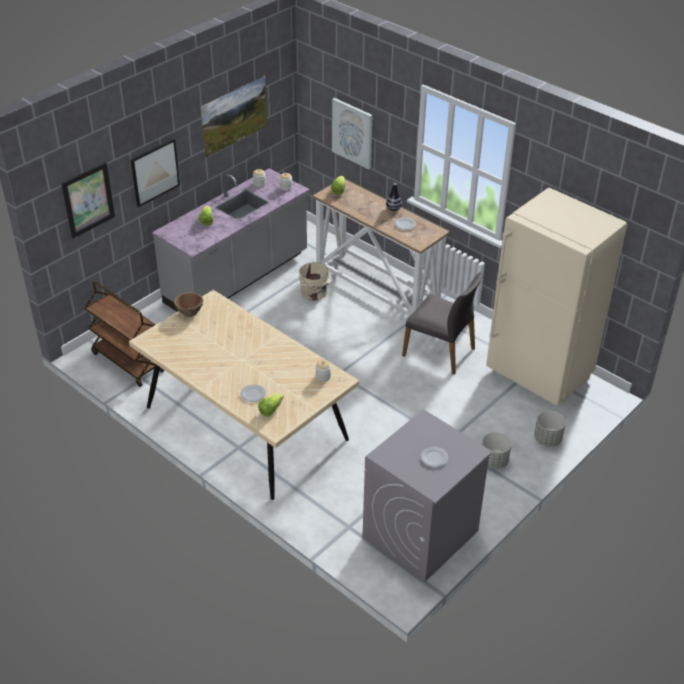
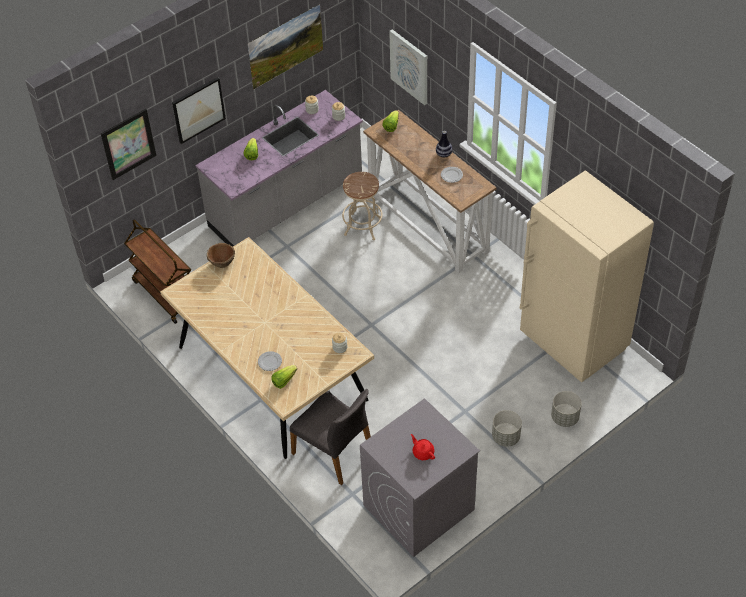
camera: 10 degrees right, 10 degrees up
beige bucket [299,262,332,301] -> beige stool [342,172,382,240]
grey chair [402,272,483,375] -> grey chair moved to [290,389,371,485]
plate [420,447,448,467] -> red teapot [411,434,435,460]

